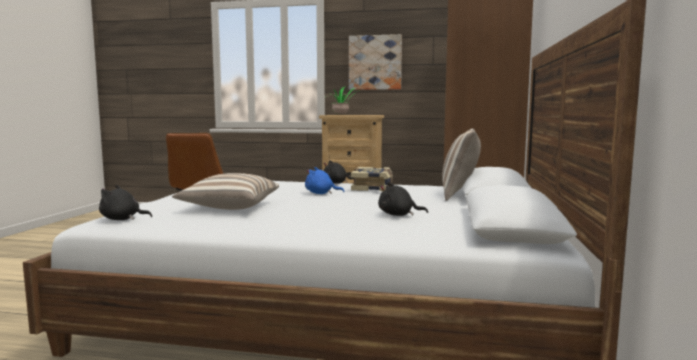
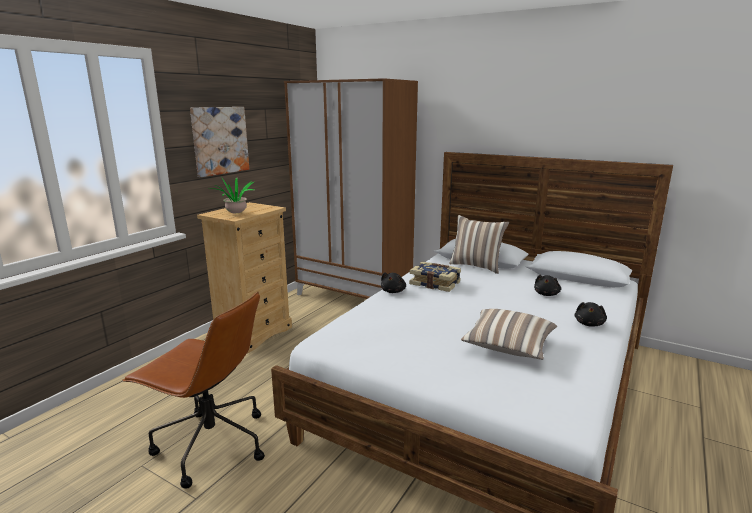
camera: 70 degrees left, 10 degrees up
black plush toy [99,185,152,220] -> black plush toy moved to [574,302,607,327]
blue plush toy [305,167,345,194] -> none

